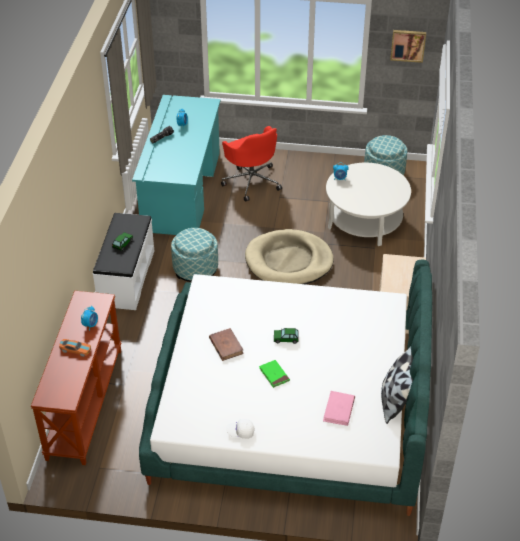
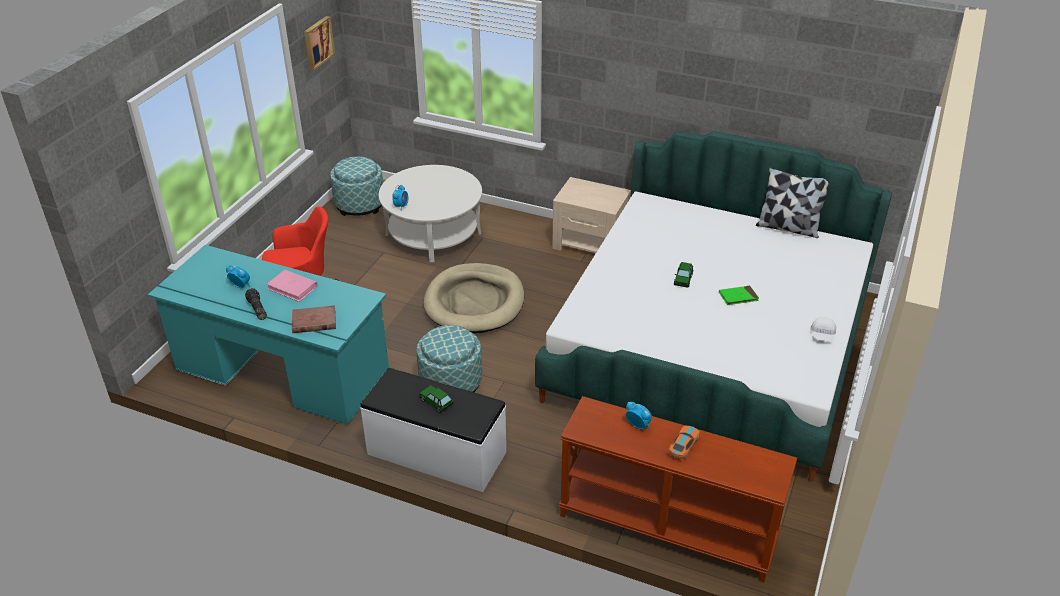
camera: 75 degrees left, 5 degrees down
brown book [209,328,244,361] -> brown book moved to [292,305,336,333]
pink book [323,391,355,426] -> pink book moved to [267,270,317,302]

